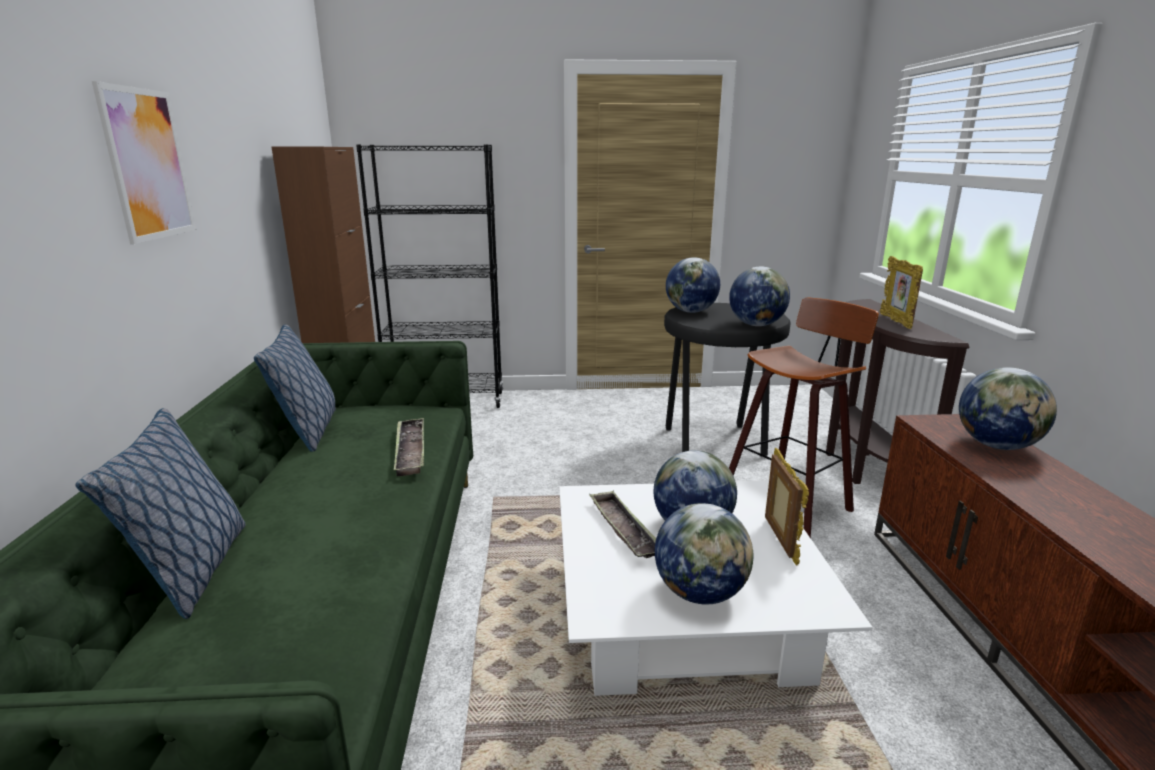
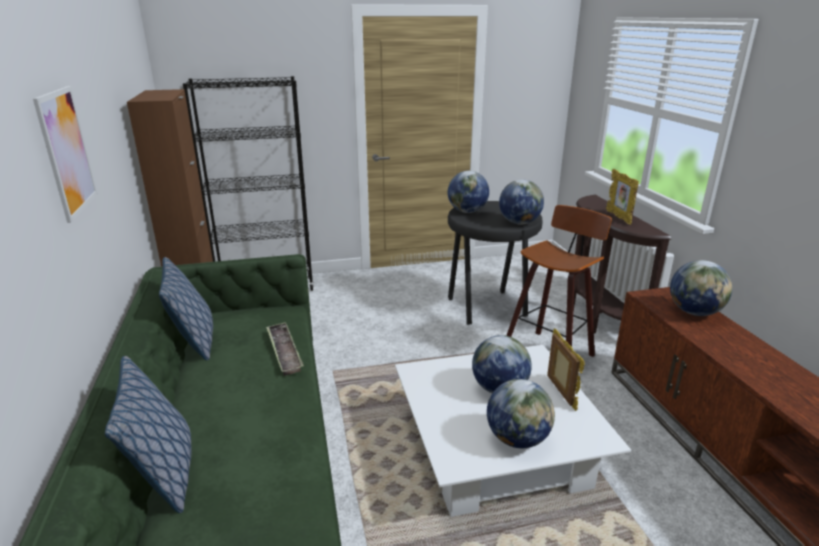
camera: 10 degrees left, 5 degrees up
tray [589,491,656,558] -> none

